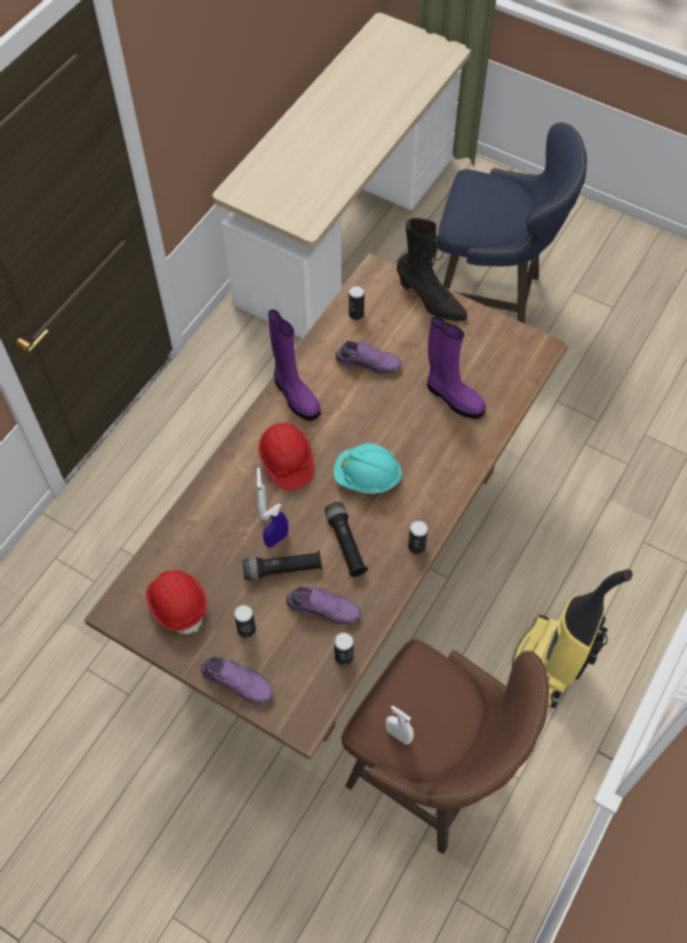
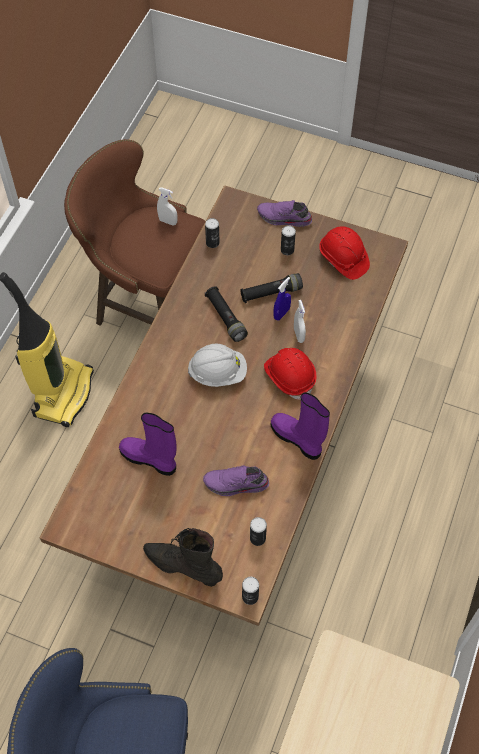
camera: 170 degrees right, 0 degrees up
purple shoe [286,587,361,625] -> none
turquoise hard hat [334,443,402,494] -> white hard hat [188,344,247,387]
can [408,520,428,554] -> can moved to [242,577,259,605]

